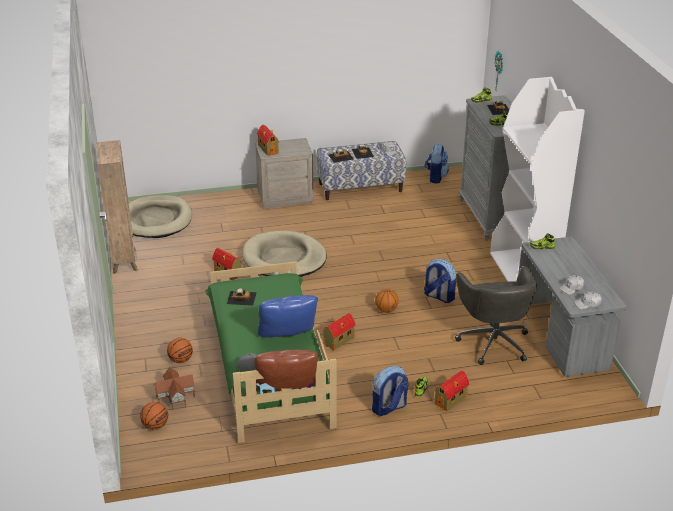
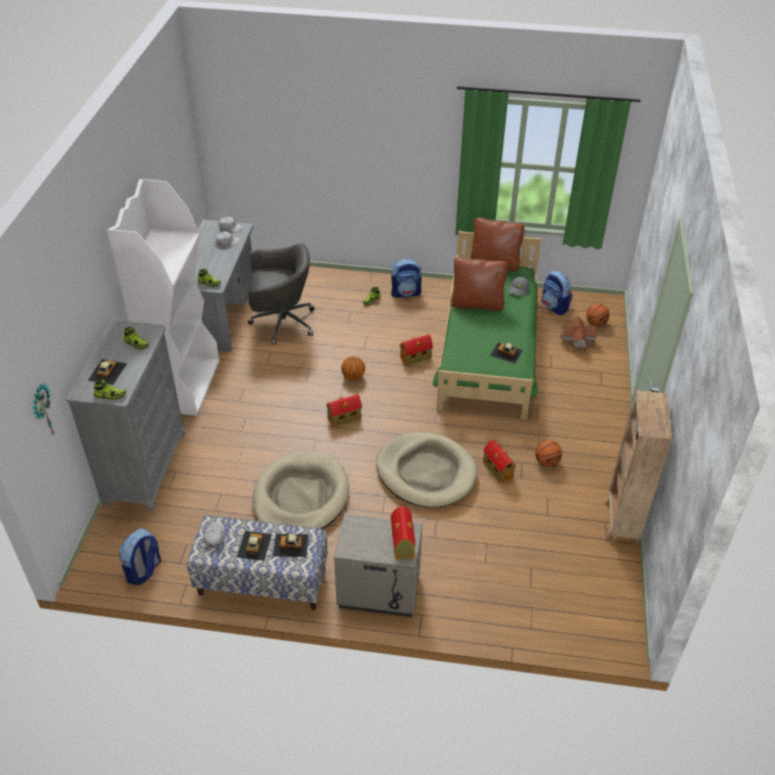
camera: 160 degrees left, 10 degrees up
beige dog bed [129,195,192,238] -> beige dog bed moved to [252,451,349,529]
basketball [167,338,193,363] -> basketball moved to [535,440,562,467]
blue pillow [258,295,318,338] -> brown pillow [452,257,508,311]
backpack [424,259,456,303] -> backpack moved to [542,271,572,315]
toy house [434,371,469,411] -> toy house moved to [326,394,362,427]
grey office chair [455,266,537,365] -> grey office chair turned 75 degrees clockwise [248,243,315,345]

